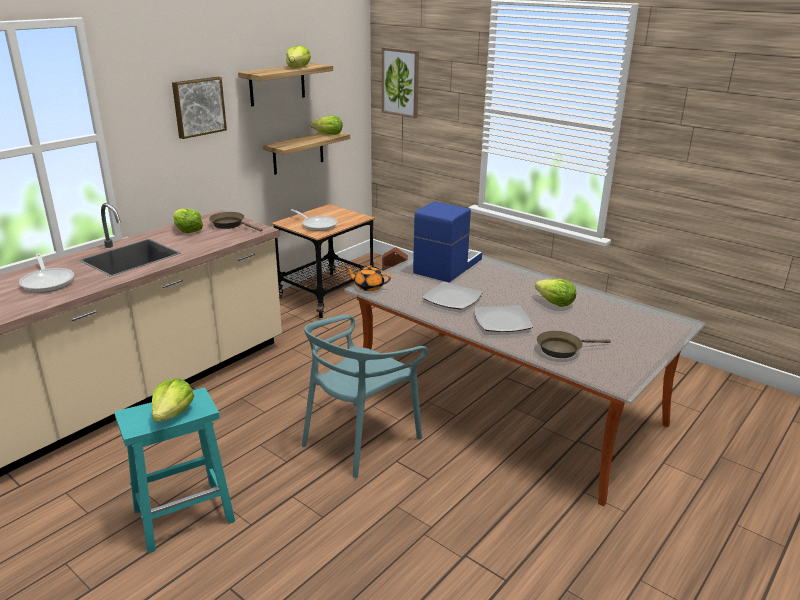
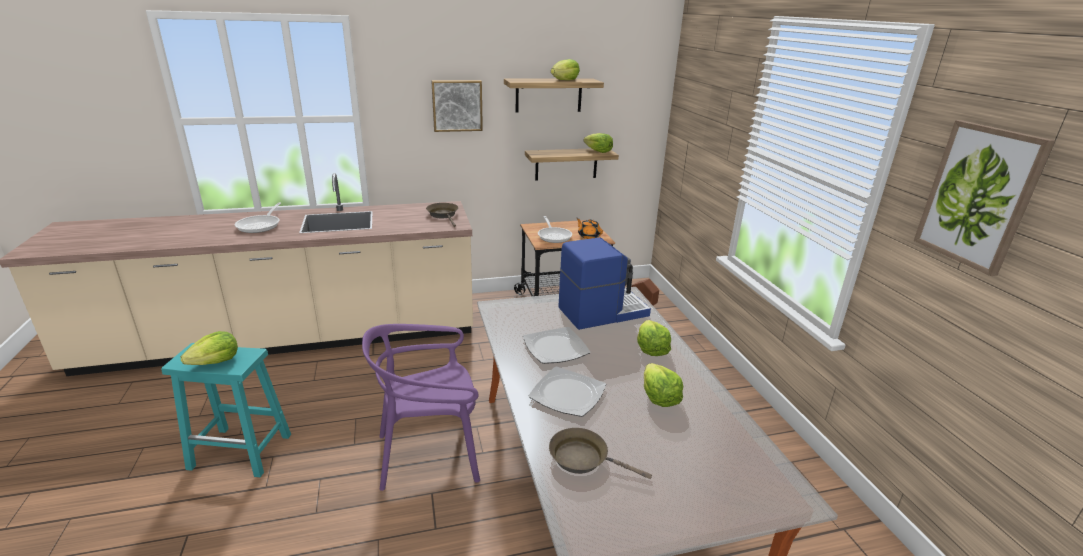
camera: 35 degrees right, 0 degrees up
lettuce [173,209,203,233] -> lettuce moved to [637,320,671,356]
turquoise chair [302,315,428,478] -> purple chair [362,324,480,491]
orange teapot [346,265,391,291] -> orange teapot moved to [577,218,603,239]
picture [382,47,419,118] -> picture moved to [914,120,1056,276]

